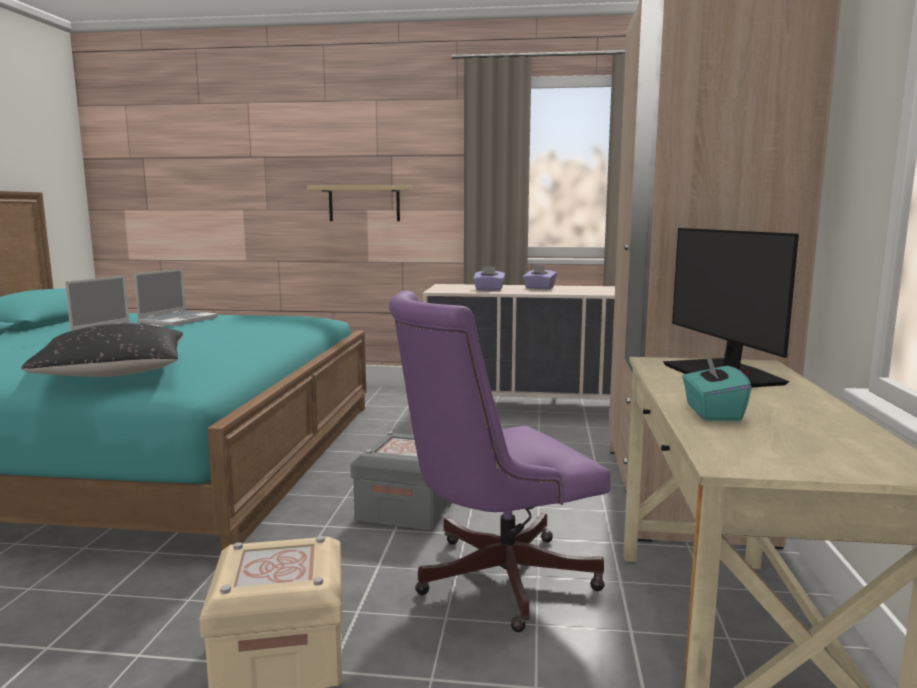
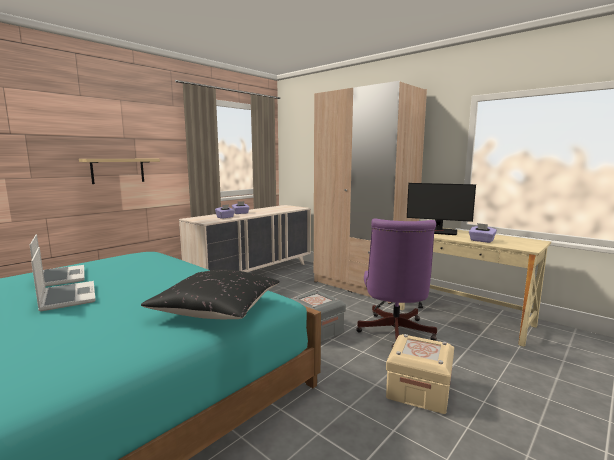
camera: 55 degrees left, 0 degrees up
turquoise tissue box [682,353,752,421] -> purple tissue box [469,223,497,243]

